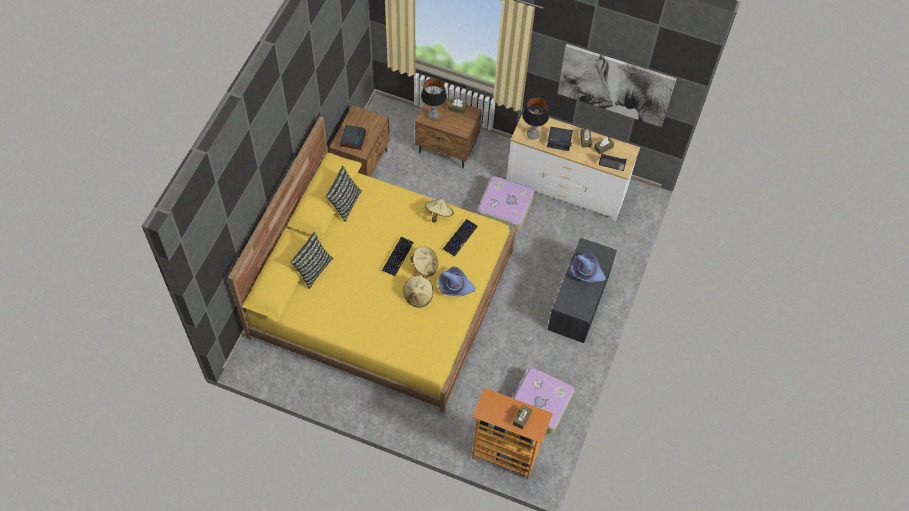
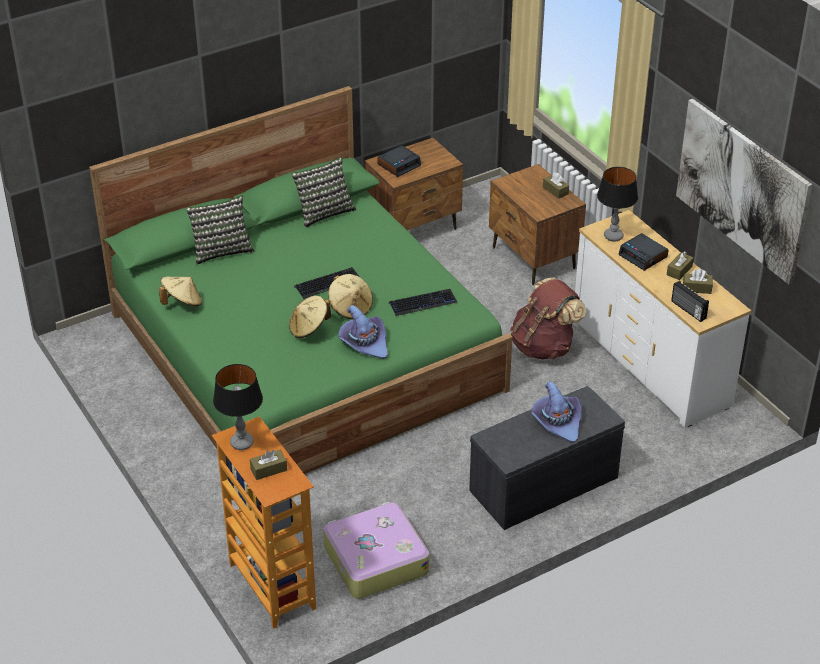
camera: 40 degrees right, 20 degrees down
yellow bed [228,117,516,413] -> green bed [89,86,513,474]
table lamp [421,78,447,119] -> table lamp moved to [213,364,263,450]
beige hat [425,198,454,222] -> beige hat moved to [159,277,202,306]
suitcase [477,176,534,232] -> brown backpack [510,277,586,360]

